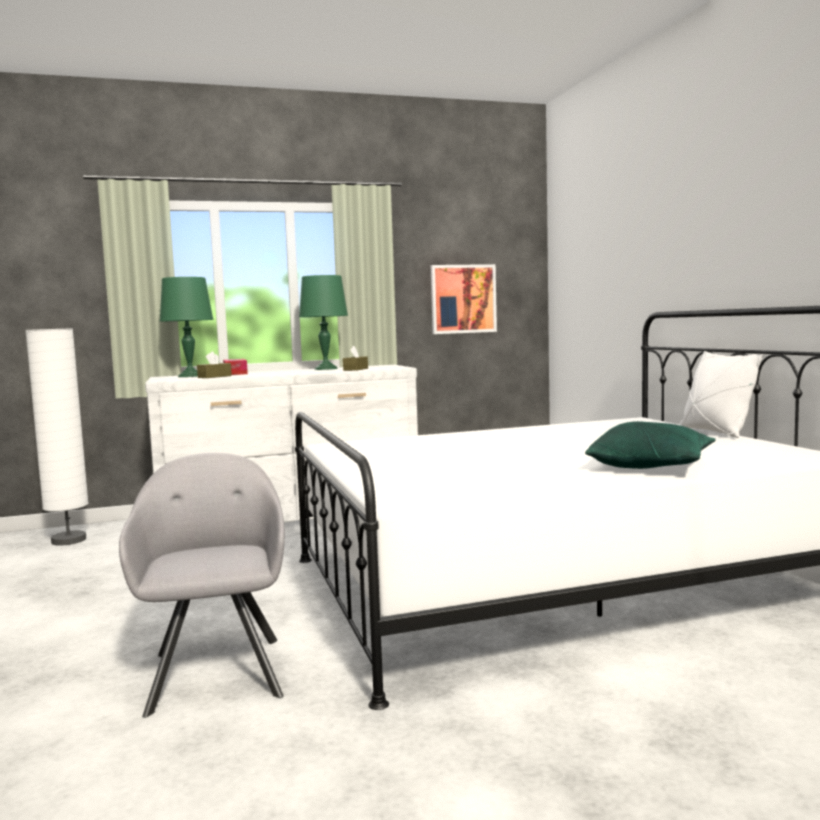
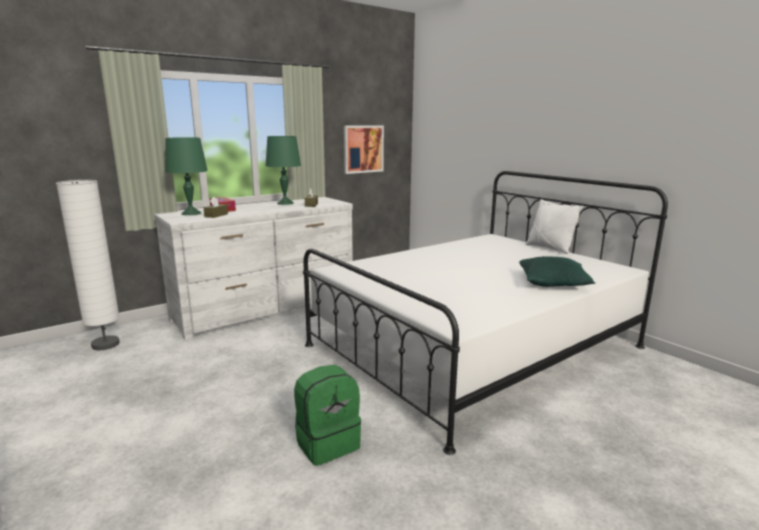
camera: 20 degrees left, 10 degrees up
grey armchair [119,453,285,718] -> green backpack [294,365,361,466]

